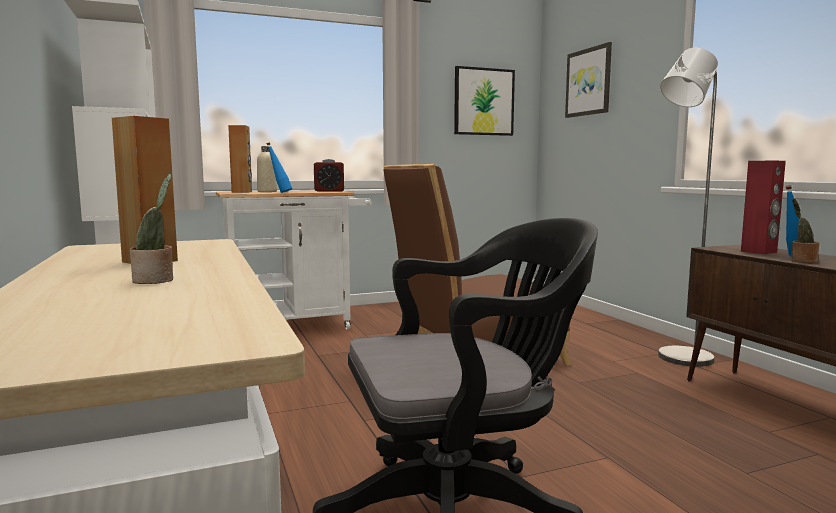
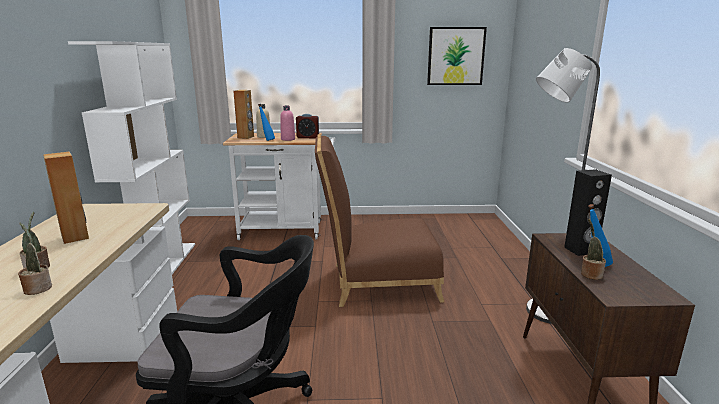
camera: 20 degrees right, 10 degrees up
picture [565,42,612,118] -> none
red speaker [741,161,786,254] -> black speaker [564,169,612,256]
none -> potted plant [18,223,52,295]
none -> pink bottle [280,106,295,141]

